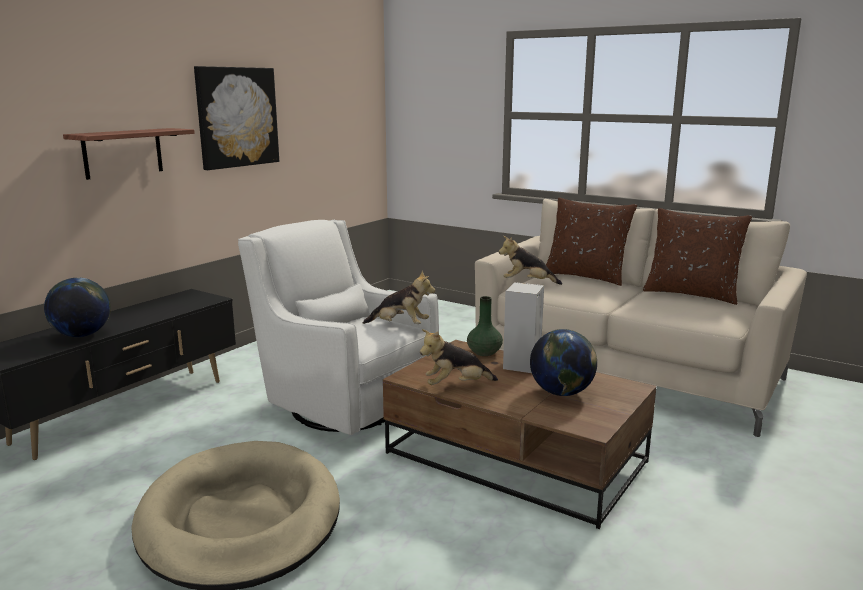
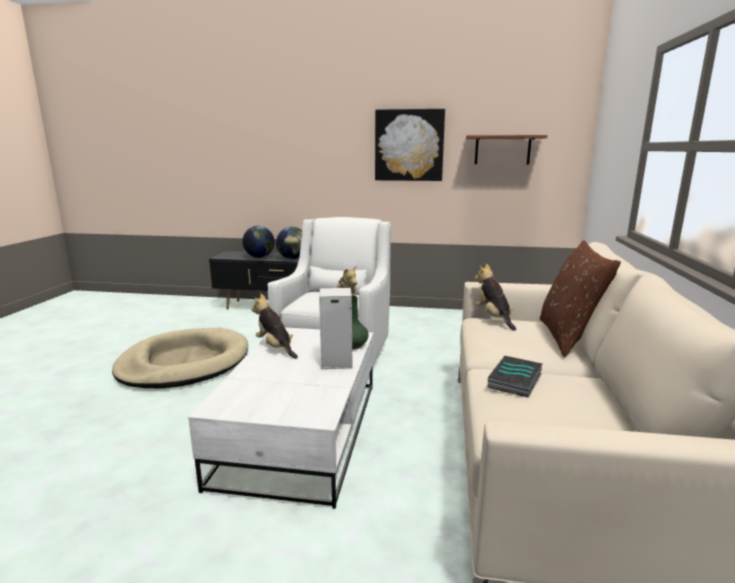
camera: 65 degrees right, 0 degrees up
shelf [63,128,195,180] -> shelf moved to [466,135,547,164]
brown coffee table [383,340,657,529] -> white coffee table [188,327,373,509]
globe [530,329,597,396] -> globe moved to [276,227,302,259]
brown pillow [643,208,752,305] -> none
none -> book [488,356,543,398]

